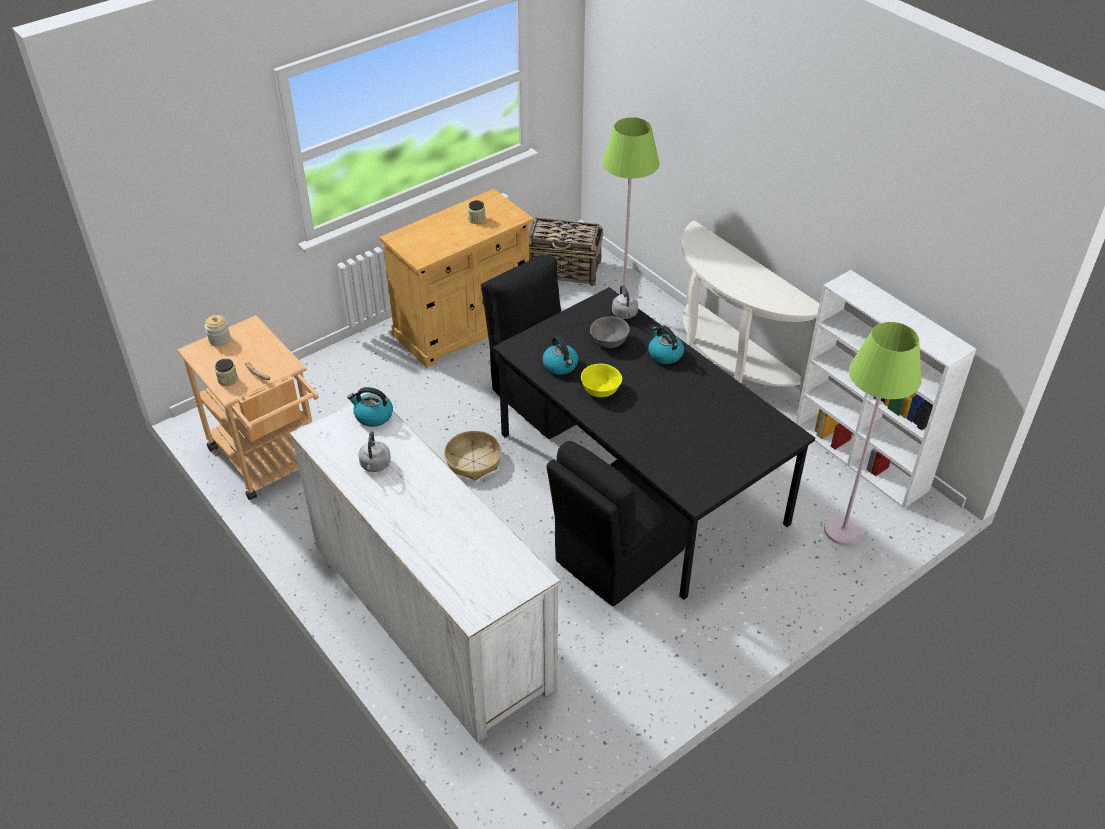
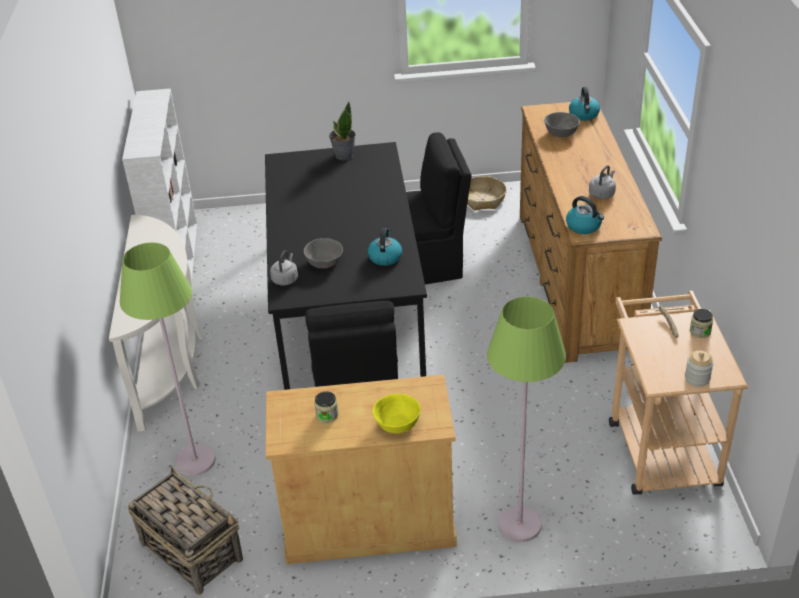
camera: 145 degrees left, 5 degrees down
white dresser [289,403,561,743] -> brown dresser [520,100,662,363]
basket [444,431,502,481] -> basket moved to [467,176,506,211]
yellow bowl [581,364,622,397] -> yellow bowl moved to [373,394,421,433]
kettle [648,326,684,364] -> kettle moved to [569,87,600,121]
green floor lamp [824,322,922,546] -> green floor lamp moved to [487,296,566,542]
none -> potted plant [329,102,356,160]
none -> grey bowl [544,112,580,137]

